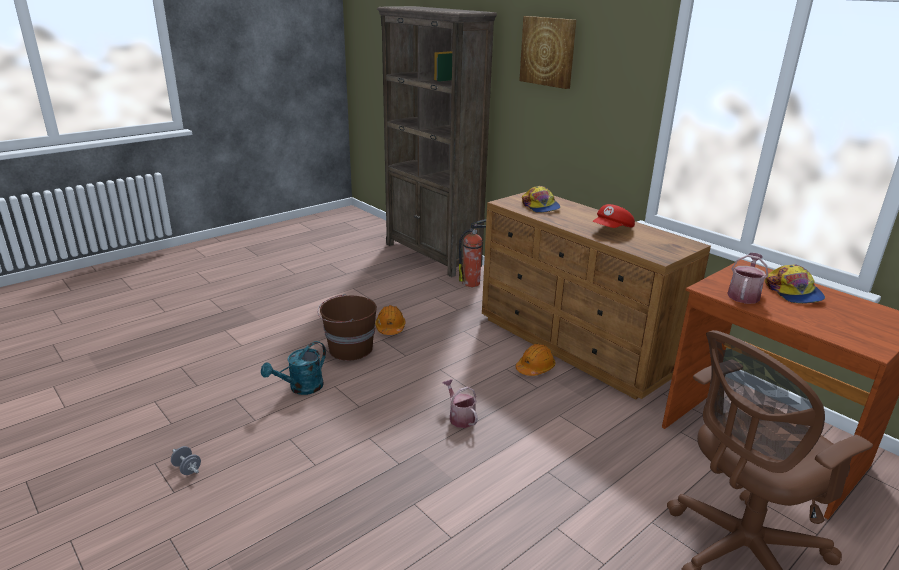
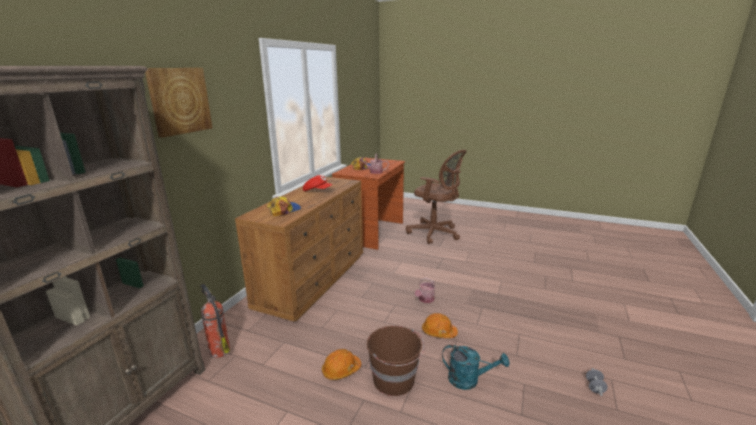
camera: 115 degrees left, 5 degrees down
orange hard hat [515,344,555,376] -> orange hard hat moved to [422,313,458,338]

